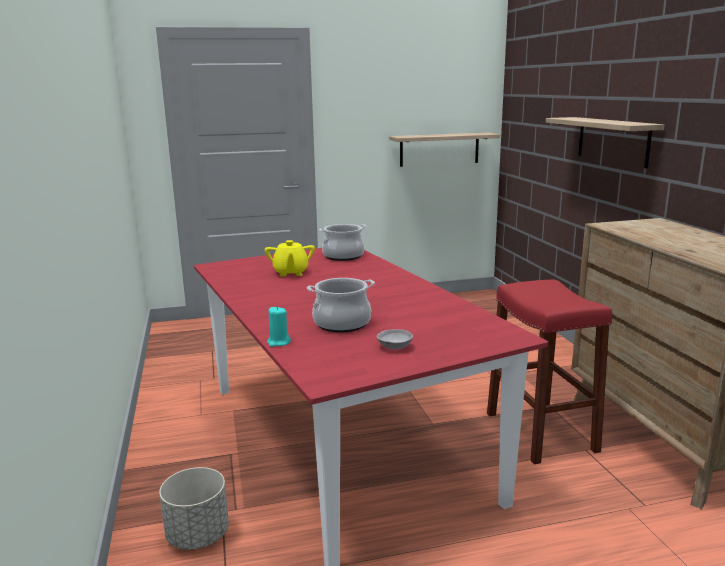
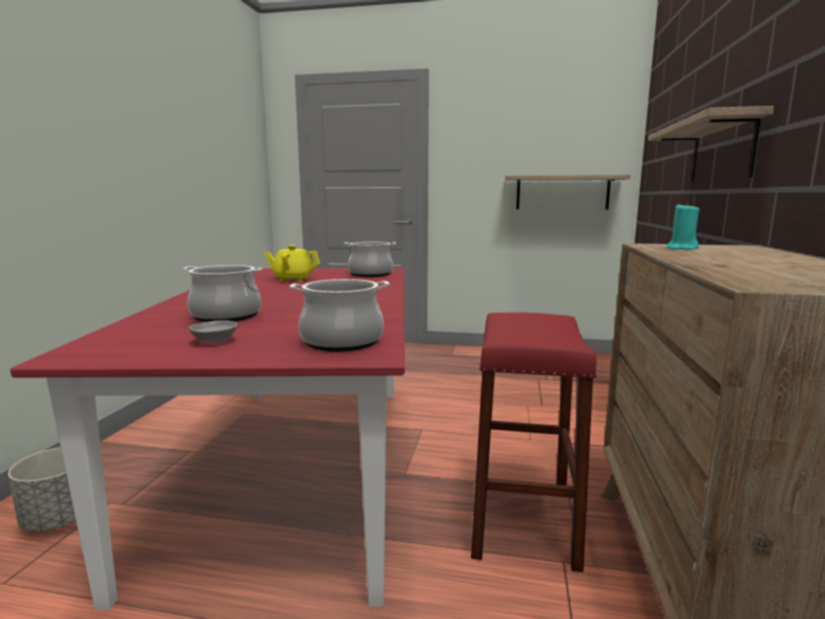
camera: 25 degrees right, 5 degrees down
yellow teapot [265,240,315,277] -> yellow teapot turned 75 degrees clockwise [264,245,320,282]
turquoise candle [267,306,291,347] -> turquoise candle moved to [667,202,700,250]
none -> cooking pot [290,279,390,352]

